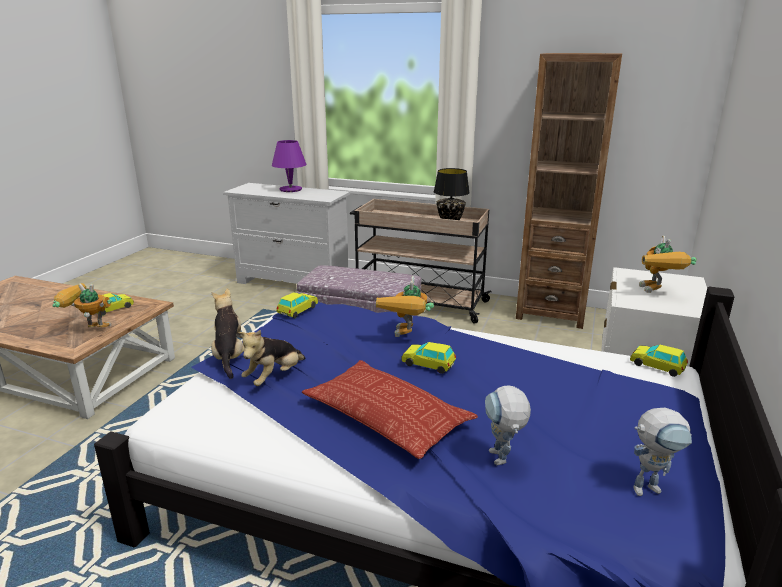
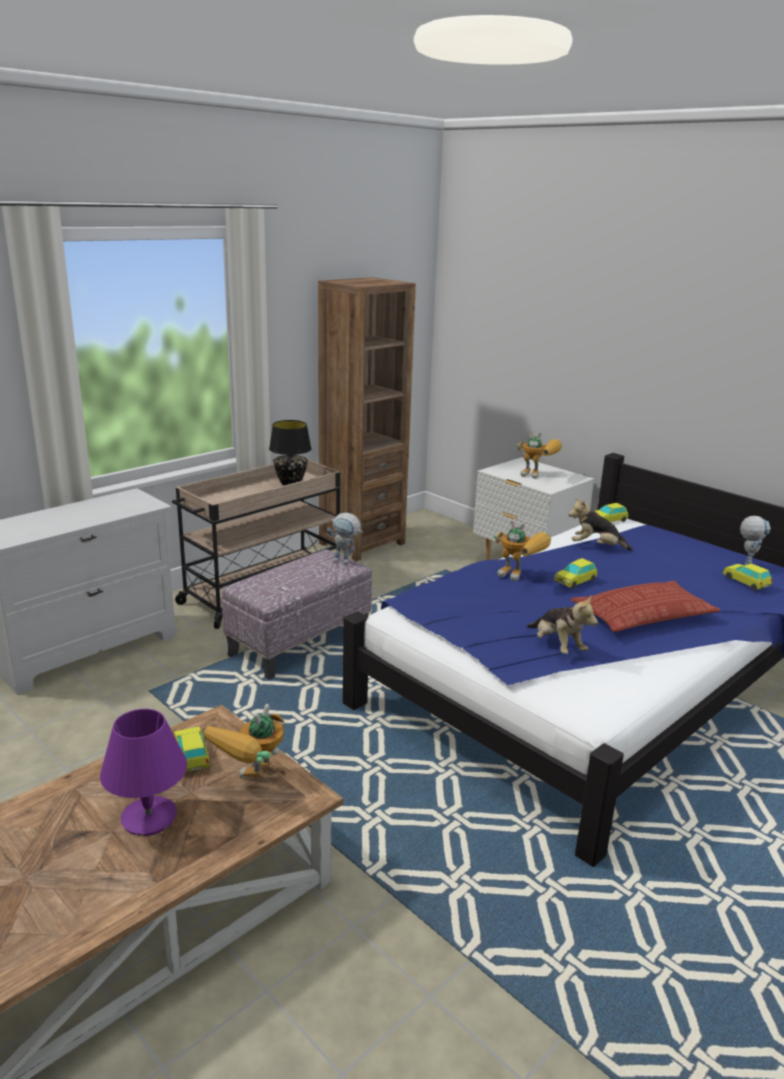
camera: 65 degrees left, 0 degrees up
plush toy [211,288,245,379] -> plush toy moved to [568,497,633,551]
purple table lamp [272,140,307,192] -> purple table lamp moved to [100,709,187,836]
toy car [276,292,318,318] -> toy car moved to [723,564,772,591]
toy robot [485,385,531,465] -> toy robot moved to [327,512,363,564]

